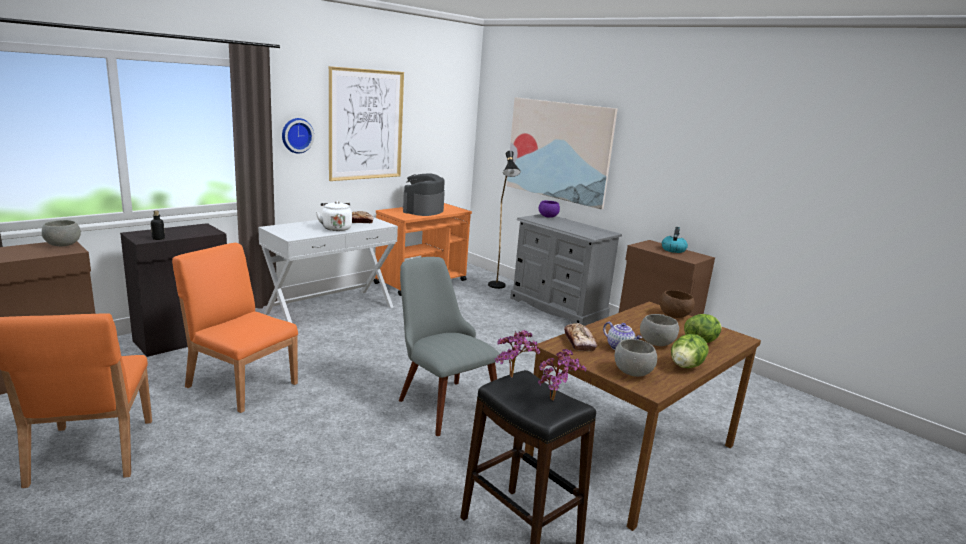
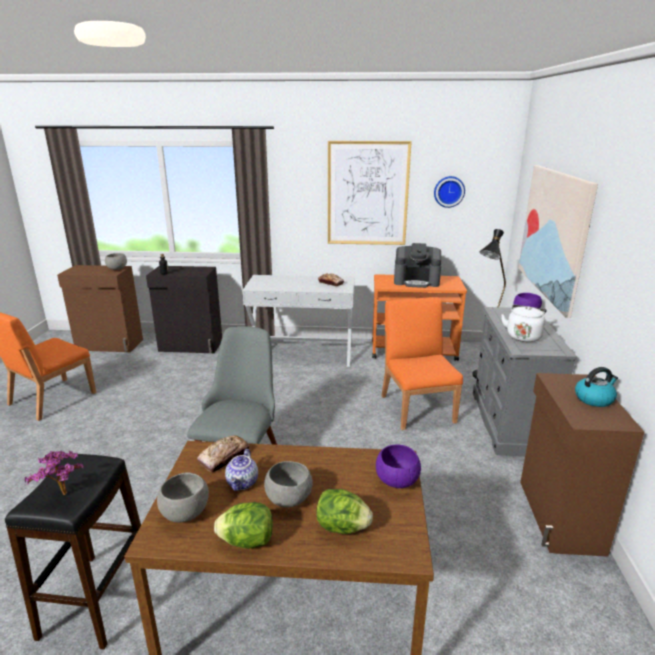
camera: 50 degrees right, 5 degrees up
orange chair [172,243,298,413] -> orange chair moved to [381,297,463,430]
wall clock [282,118,314,153] -> wall clock moved to [434,176,465,208]
white kettle [316,201,352,231] -> white kettle moved to [501,304,547,342]
coffee machine [403,174,445,216] -> coffee machine turned 150 degrees counterclockwise [394,243,441,288]
potted plant [495,330,540,377] -> none
brown bowl [660,290,695,318] -> purple bowl [376,445,421,488]

